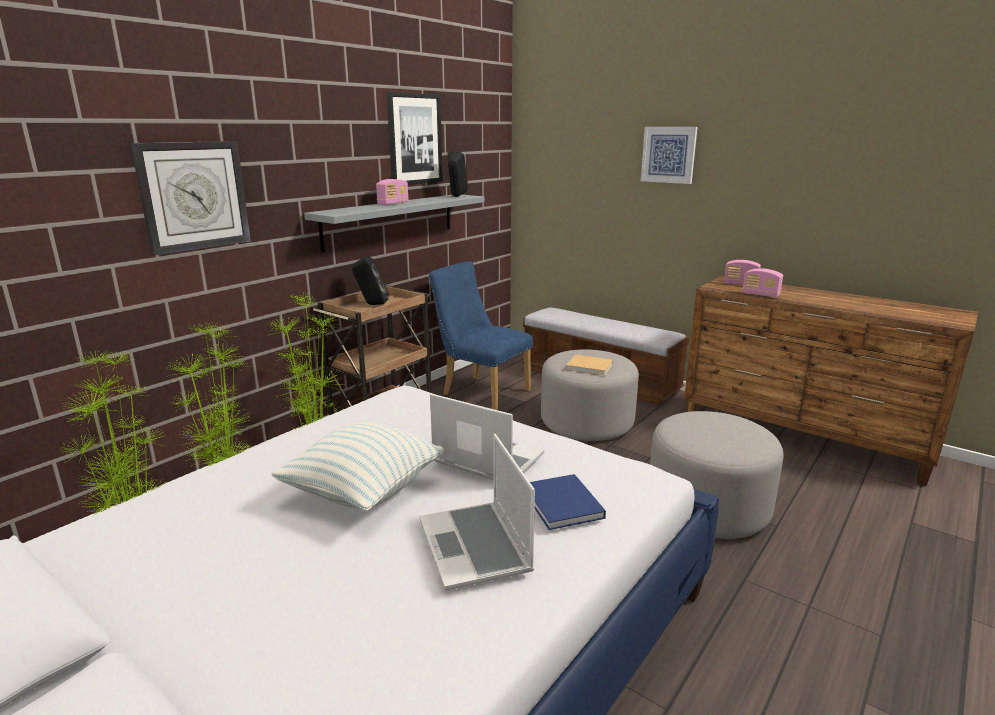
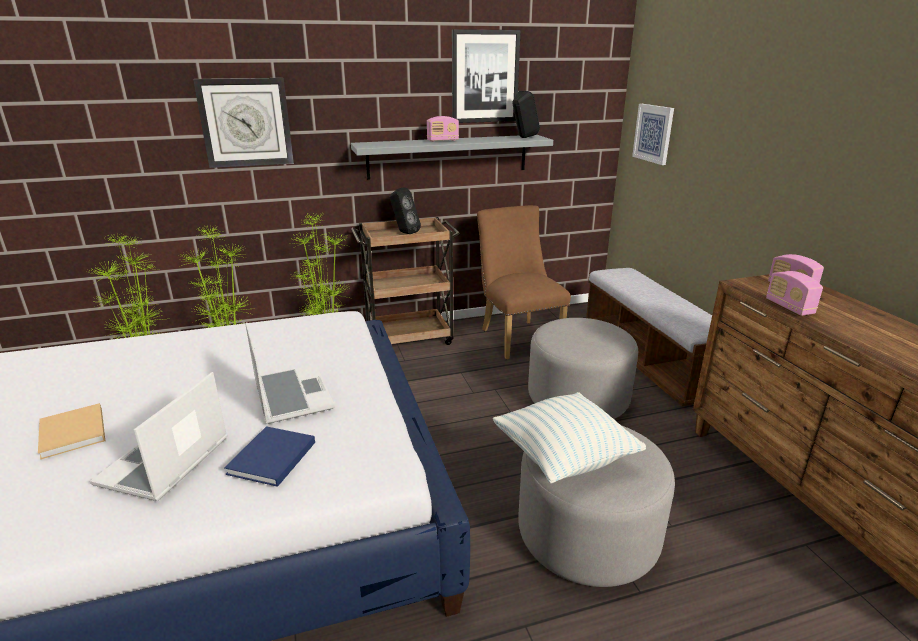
camera: 35 degrees right, 5 degrees up
pillow [271,422,444,512] -> pillow moved to [493,392,646,484]
blue chair [429,262,533,410] -> brown chair [477,205,571,359]
beige book [566,355,613,375] -> beige book moved to [38,403,105,460]
picture [641,127,698,184] -> picture moved to [632,104,674,165]

